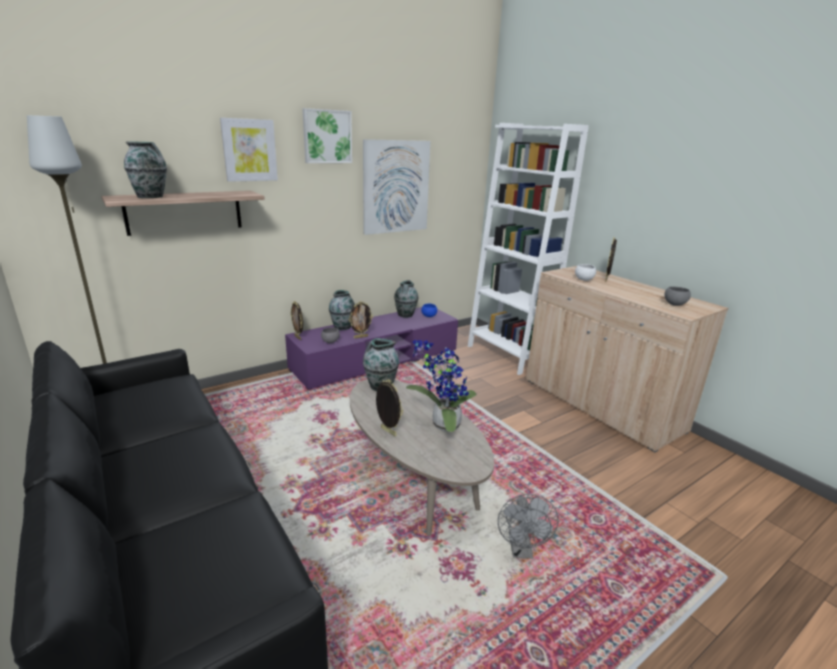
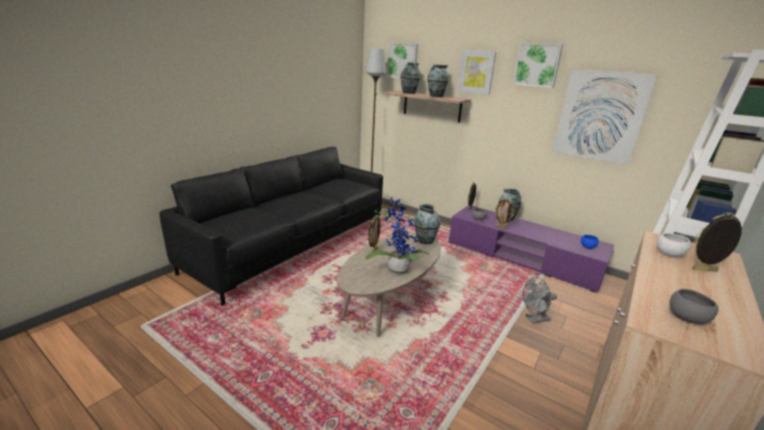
camera: 70 degrees right, 0 degrees up
vase [394,280,419,317] -> vase moved to [427,64,449,97]
grey fan [498,494,559,559] -> grey fan moved to [523,277,557,324]
none -> picture [387,43,418,78]

